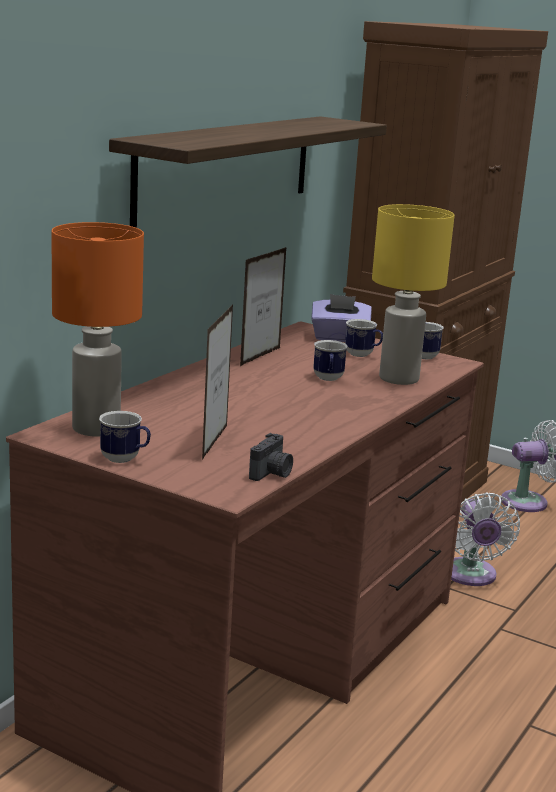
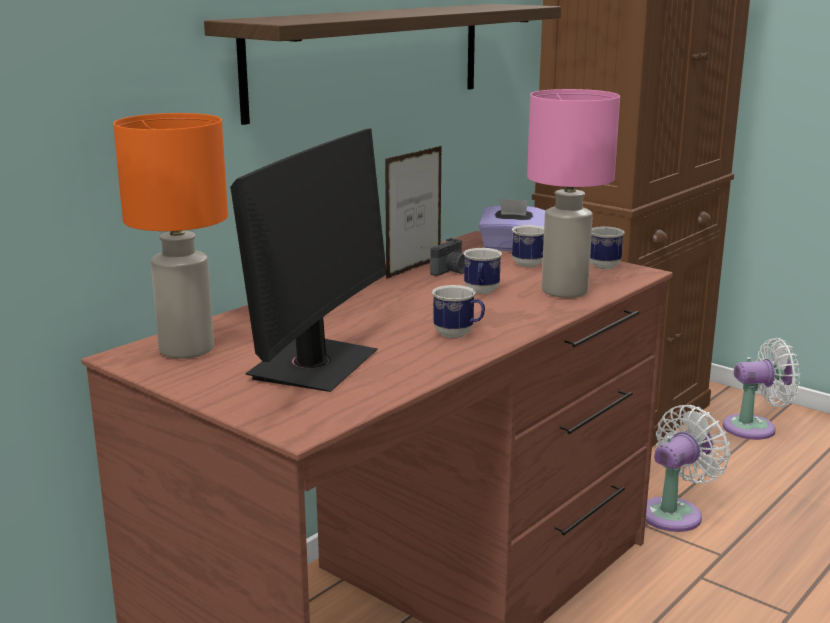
camera: 10 degrees right, 0 degrees up
mug [99,411,151,463] -> mug moved to [432,285,485,338]
picture frame [202,304,233,460] -> monitor [230,129,387,392]
camera [249,433,293,481] -> camera moved to [430,238,465,276]
yellow table lamp [372,204,455,385] -> pink table lamp [527,89,620,298]
white fan [451,493,520,586] -> white fan turned 135 degrees counterclockwise [645,405,730,532]

